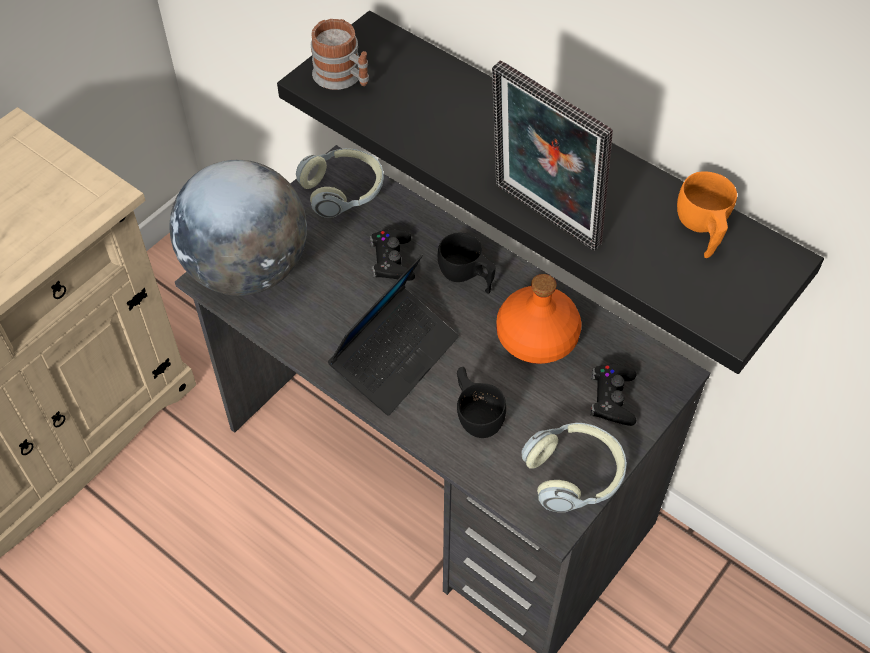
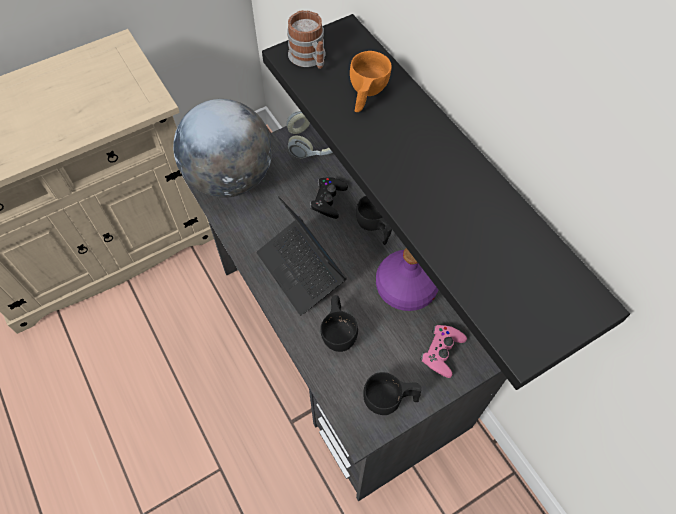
camera: 20 degrees right, 5 degrees up
laptop [328,255,459,416] -> laptop turned 90 degrees clockwise [257,196,347,315]
picture frame [492,60,613,251] -> none
orange bottle [496,274,582,364] -> purple bottle [376,248,438,311]
headphones [522,423,627,512] -> black cup [363,372,421,415]
black game controller [590,364,637,426] -> pink game controller [420,325,467,378]
orange cup [677,171,737,258] -> orange cup moved to [350,51,392,112]

